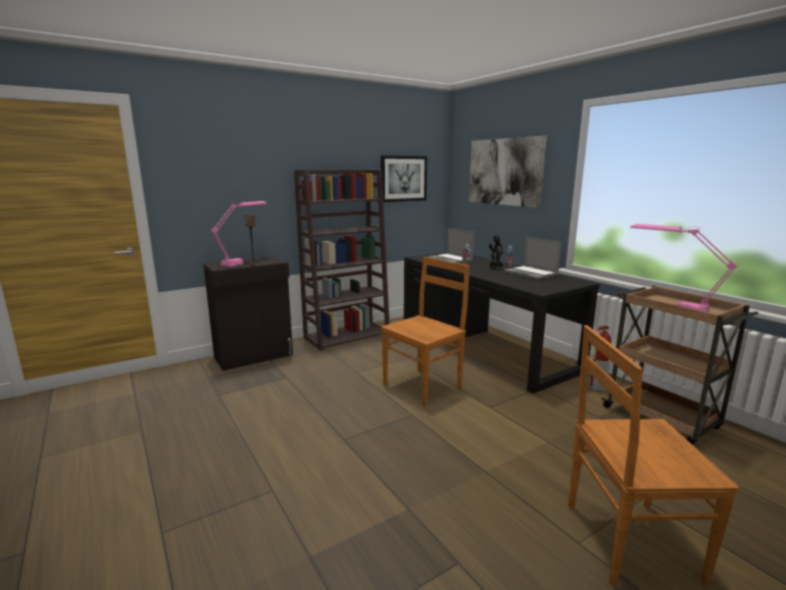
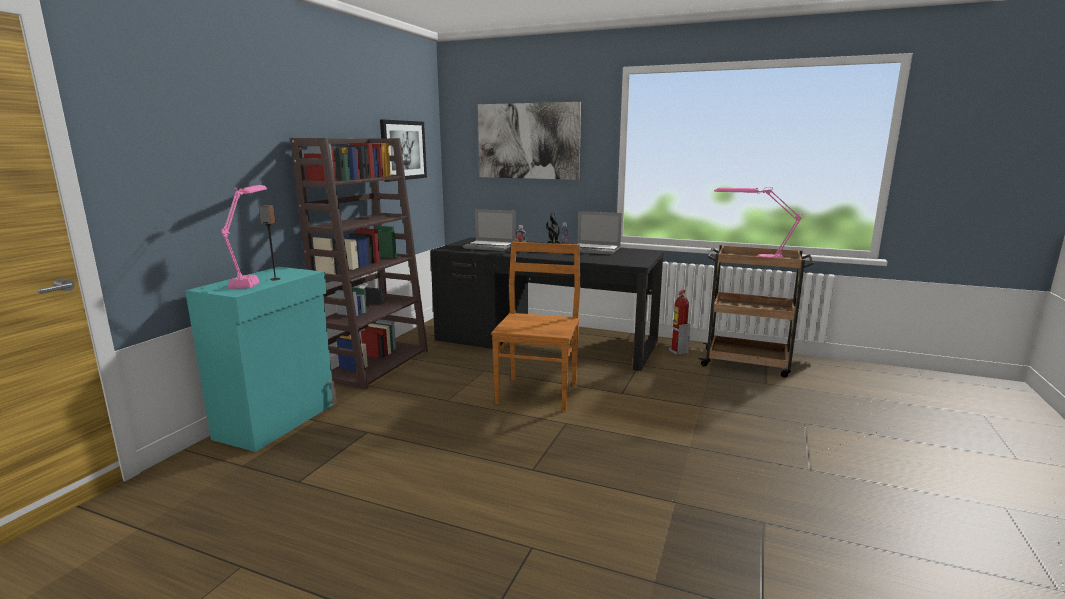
camera: 35 degrees left, 0 degrees up
black cabinet [203,256,293,371] -> turquoise cabinet [185,267,337,452]
brown chair [568,325,739,586] -> none

